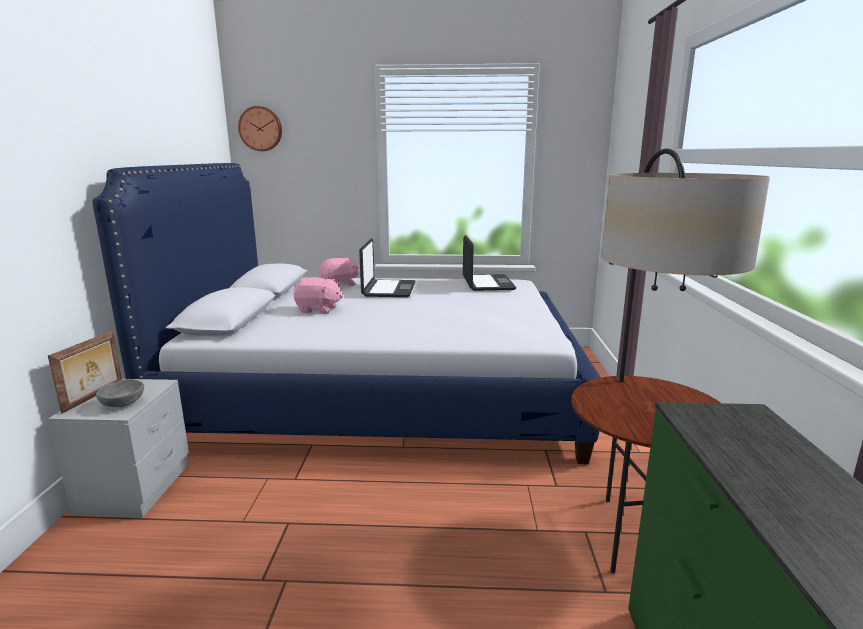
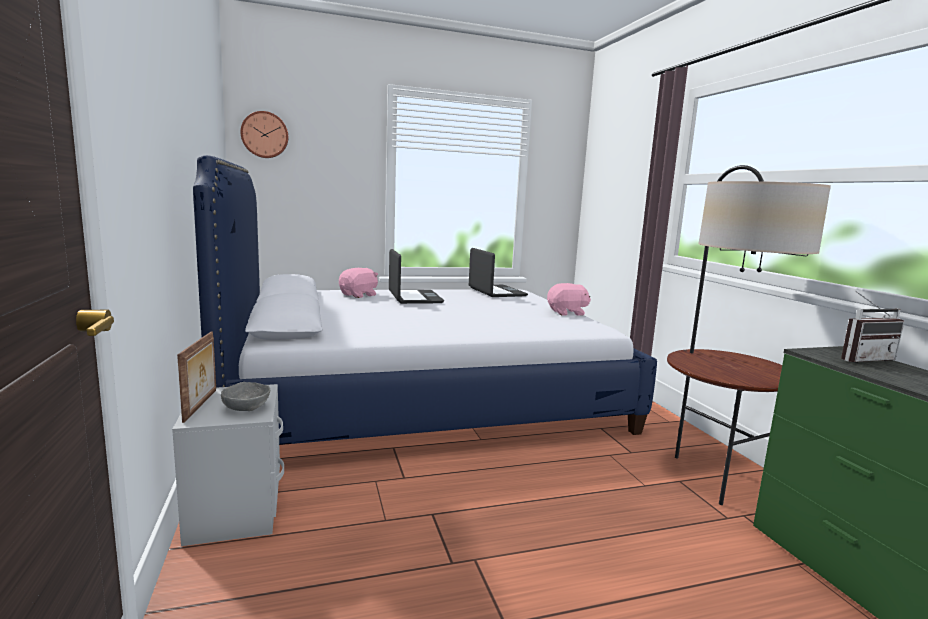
camera: 20 degrees left, 5 degrees down
pink plush toy [294,277,343,314] -> pink plush toy moved to [547,283,591,316]
none -> radio [841,291,904,363]

